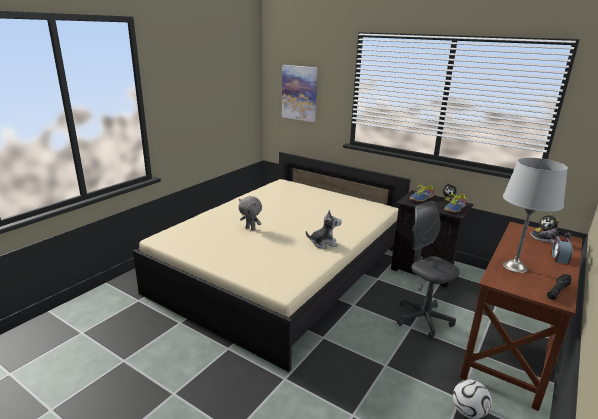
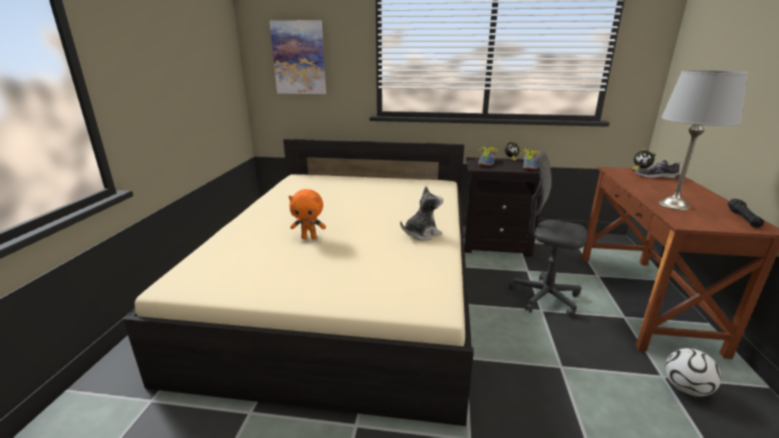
camera: 25 degrees left, 0 degrees up
grey plush toy [238,196,262,230] -> orange plush toy [288,189,326,239]
alarm clock [551,236,573,264] -> none

